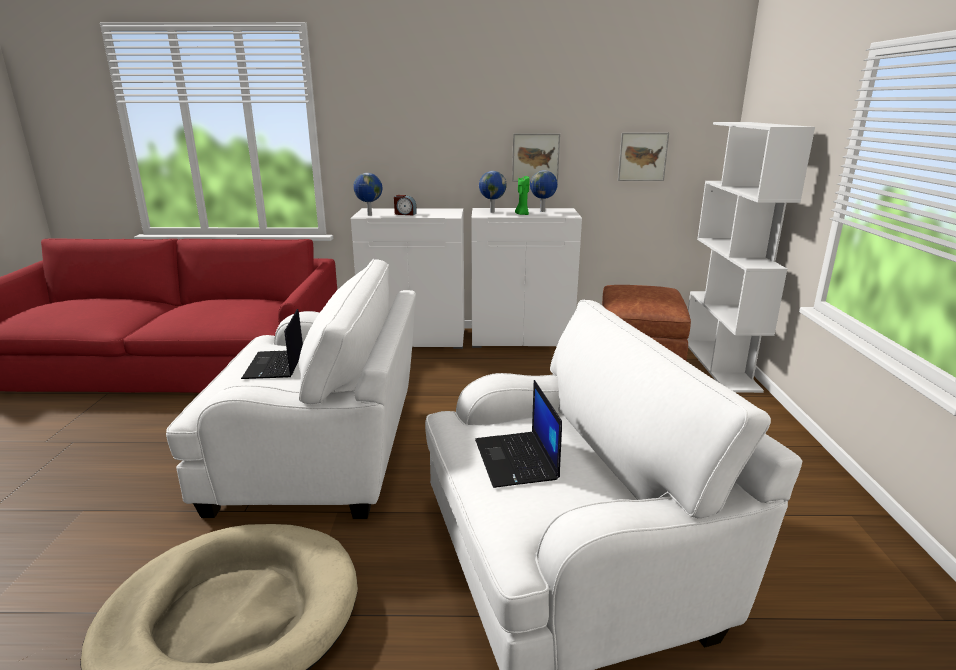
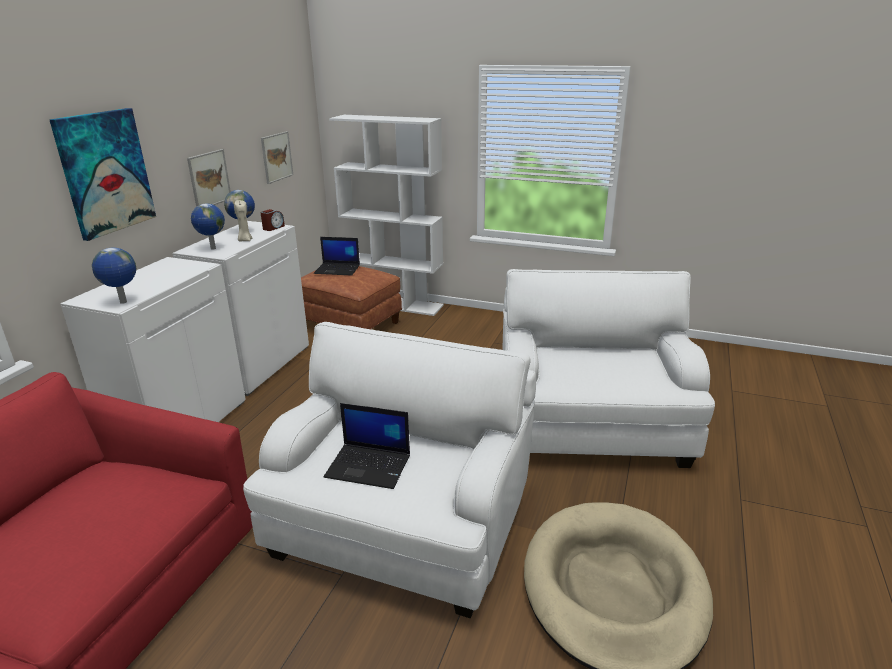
camera: 70 degrees left, 5 degrees up
alarm clock [394,195,417,215] -> alarm clock moved to [260,209,285,231]
laptop [475,380,562,488] -> laptop moved to [314,237,360,275]
green candle [515,176,529,215] -> beige candle [234,200,252,241]
none -> picture [49,108,156,241]

